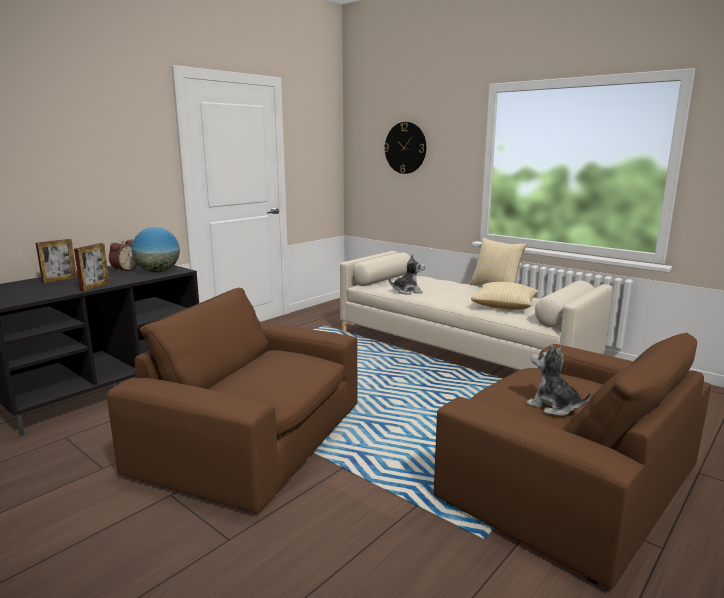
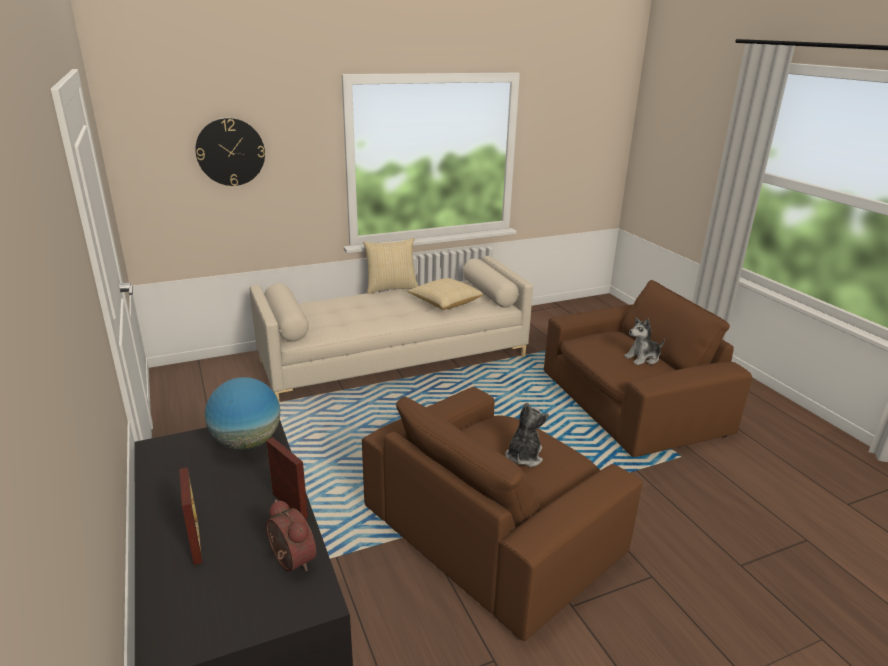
camera: 65 degrees left, 10 degrees up
alarm clock [109,239,137,273] -> alarm clock moved to [266,500,316,572]
plush toy [389,255,425,295] -> plush toy moved to [505,402,549,467]

